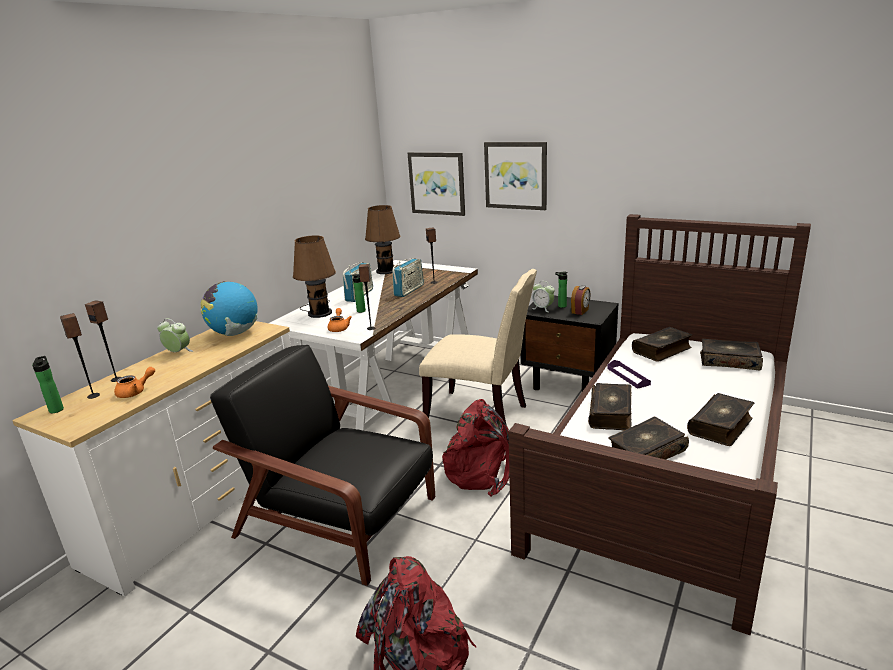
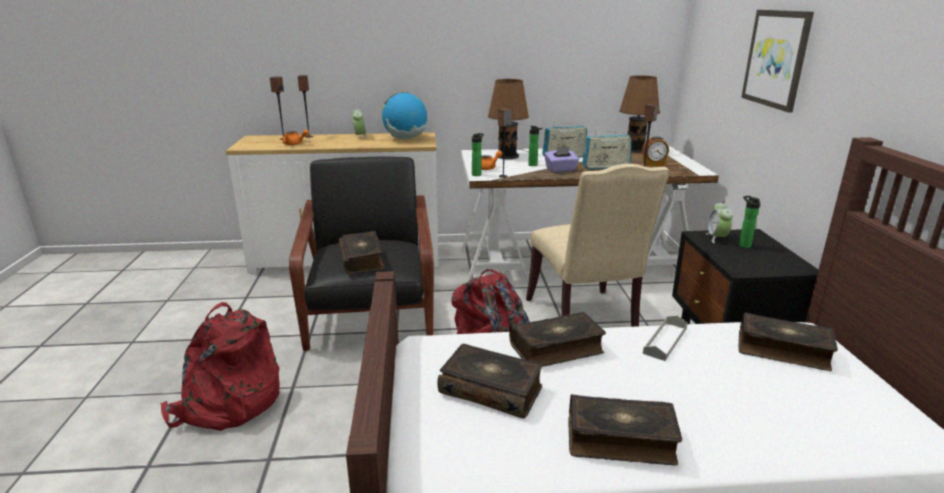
camera: 55 degrees right, 0 degrees up
bottle [32,356,64,413] -> bottle moved to [472,133,484,176]
picture [408,152,465,216] -> none
alarm clock [571,285,590,315] -> alarm clock moved to [642,136,669,166]
purple tray [607,360,651,389] -> grey tray [643,316,688,361]
book [700,339,763,371] -> book moved to [339,231,385,274]
none -> purple tissue box [544,147,579,172]

